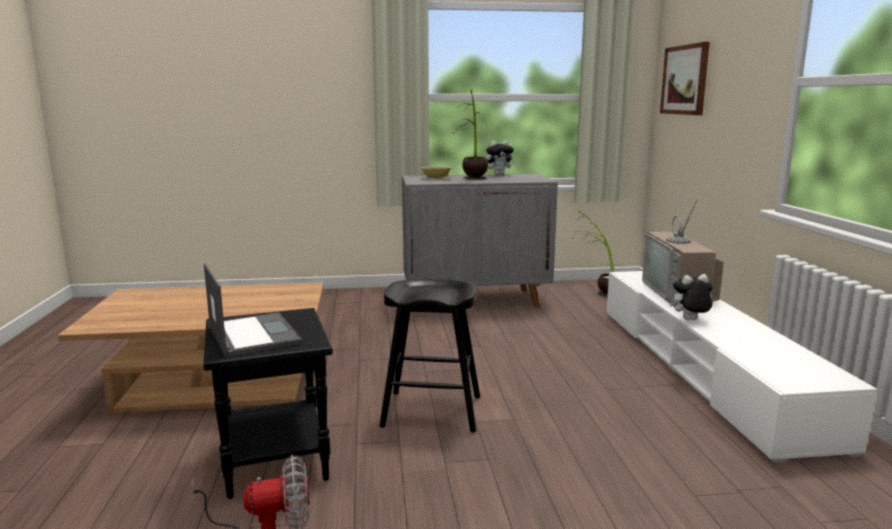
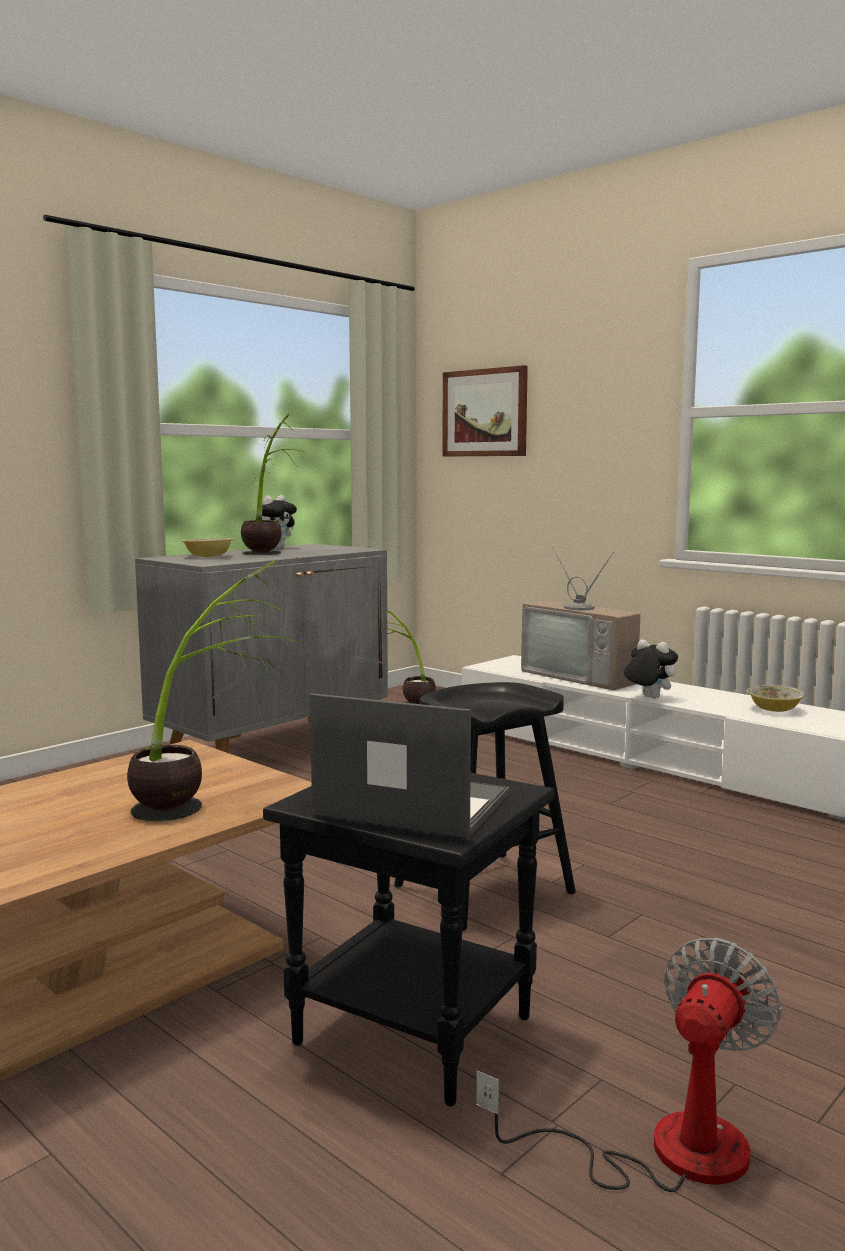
camera: 40 degrees left, 5 degrees down
plush toy [670,274,713,320] -> plush toy turned 90 degrees clockwise [624,639,678,699]
none -> potted plant [127,560,297,821]
none -> bowl [747,685,805,712]

